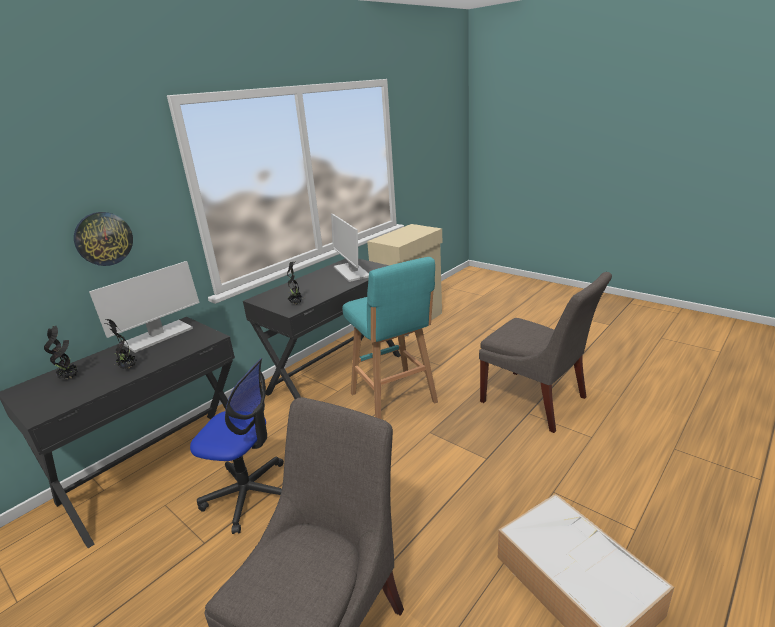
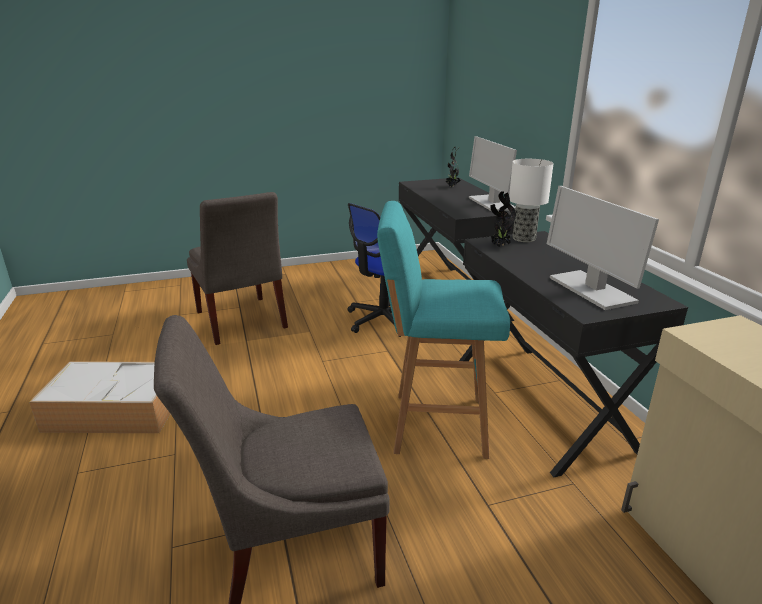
camera: 120 degrees right, 0 degrees up
wall clock [74,212,133,266] -> none
potted plant [105,319,137,369] -> none
monitor [331,214,369,282] -> monitor turned 120 degrees counterclockwise [547,186,659,310]
none -> table lamp [509,159,554,242]

